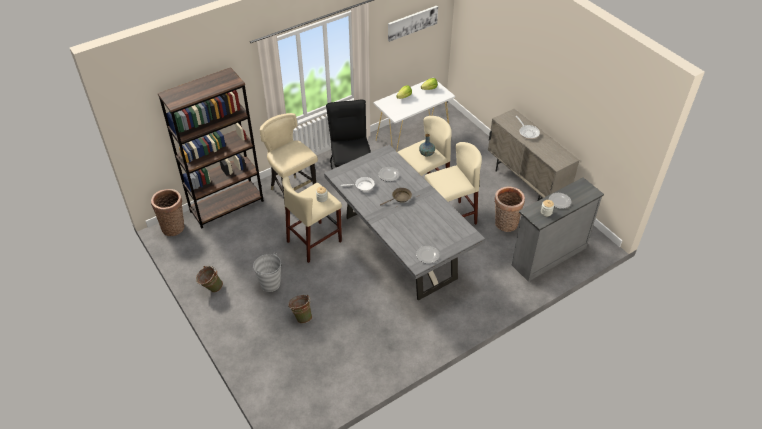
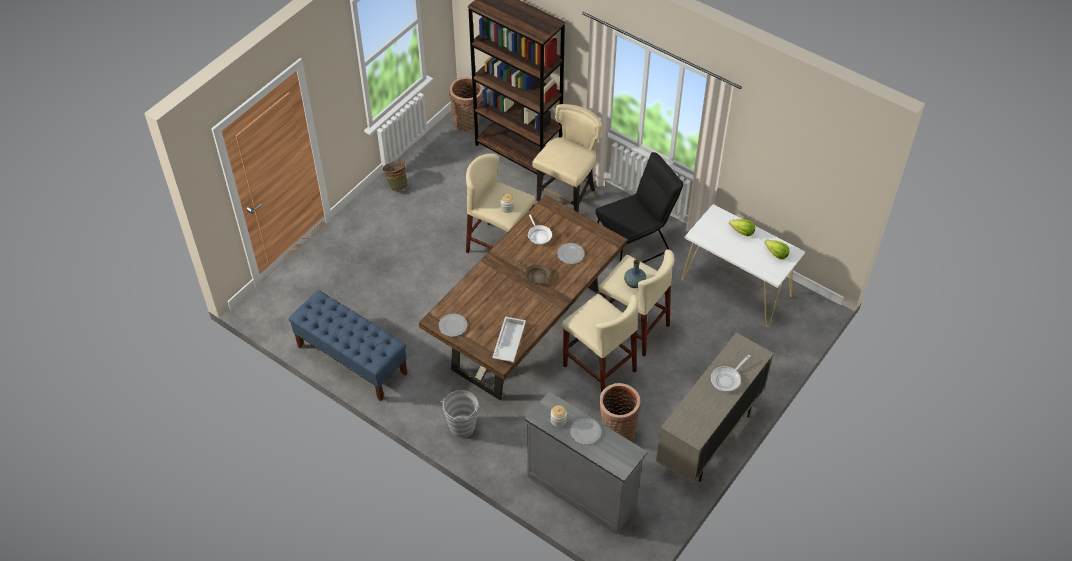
camera: 70 degrees right, 5 degrees up
grey bucket [253,253,281,292] -> grey bucket moved to [441,390,480,438]
green bucket [288,294,312,324] -> none
grey dining table [324,145,485,301] -> brown dining table [419,194,628,400]
picture [388,5,438,42] -> none
none -> blue bench [288,290,408,401]
none -> white tray [492,316,526,362]

